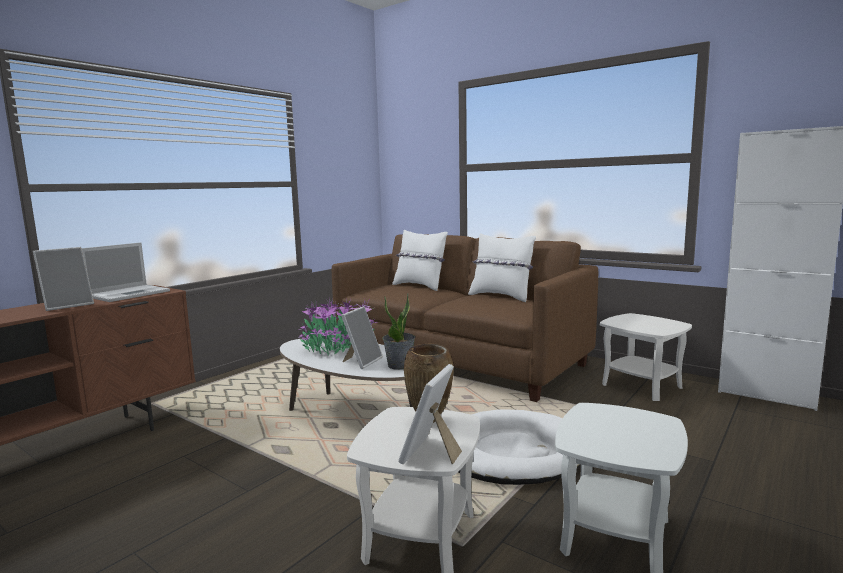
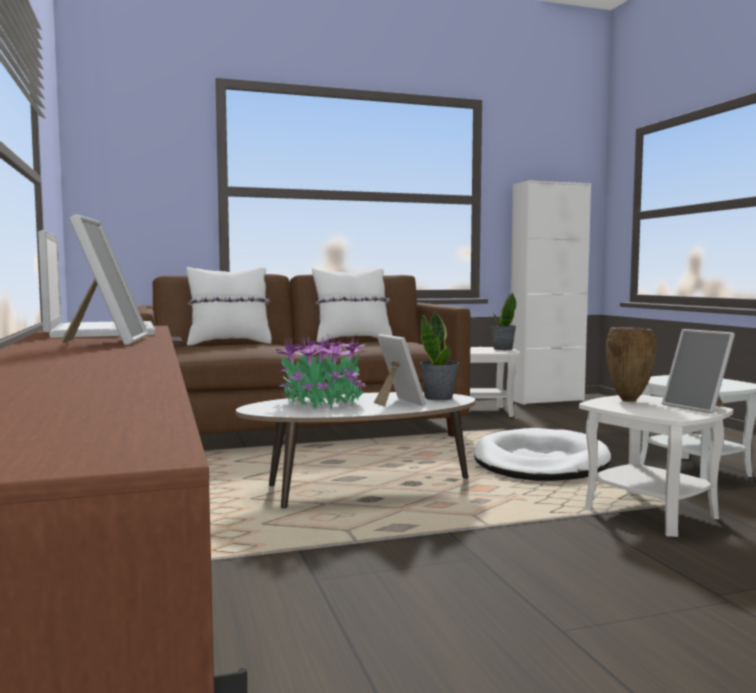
camera: 55 degrees left, 5 degrees down
none -> potted plant [490,292,517,350]

